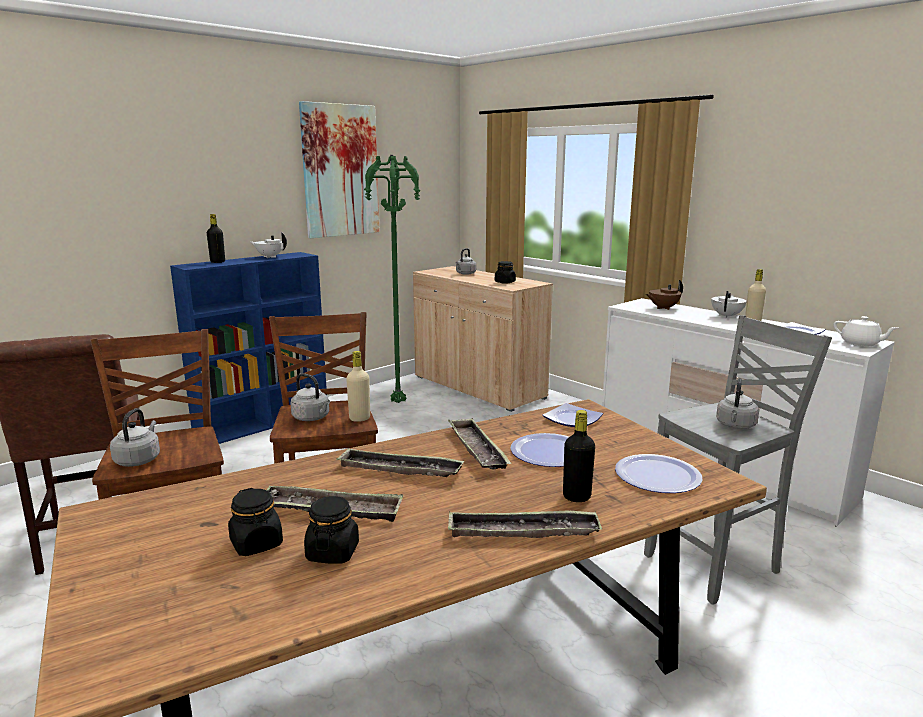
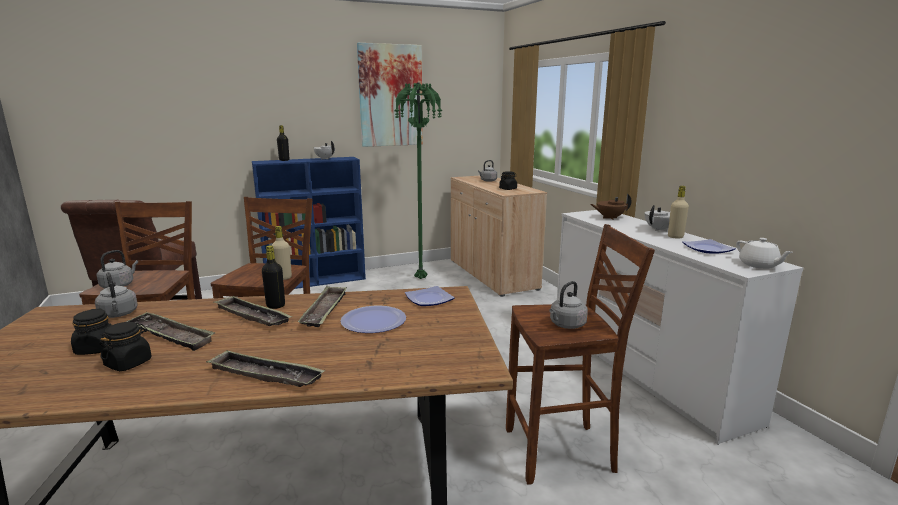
camera: 20 degrees right, 0 degrees up
grey kettle [290,373,330,421] -> grey kettle moved to [95,272,138,318]
black bottle [563,410,595,502] -> black bottle moved to [262,245,285,309]
plate [615,454,703,493] -> none
grey stool [644,315,832,605] -> brown stool [506,224,655,485]

